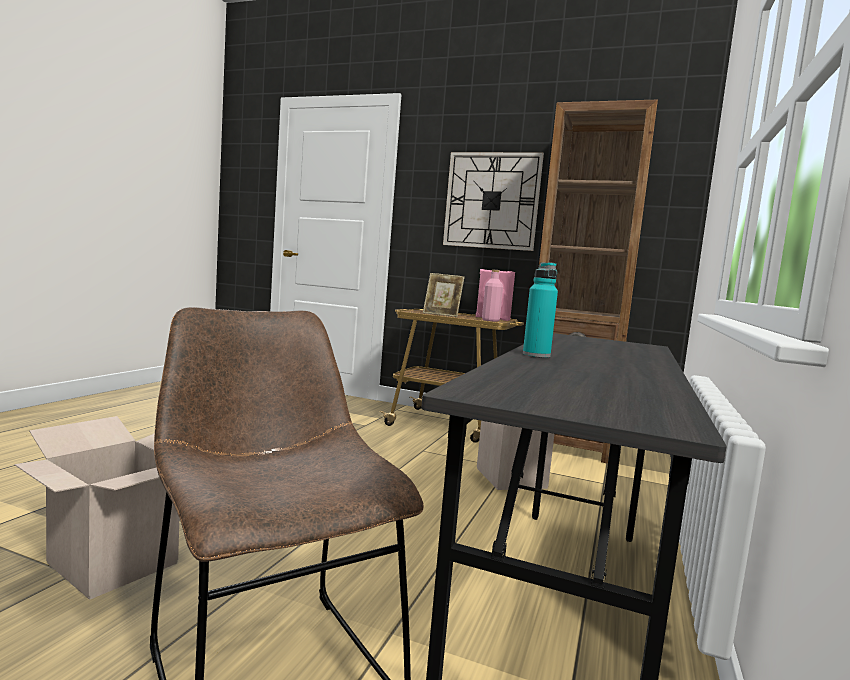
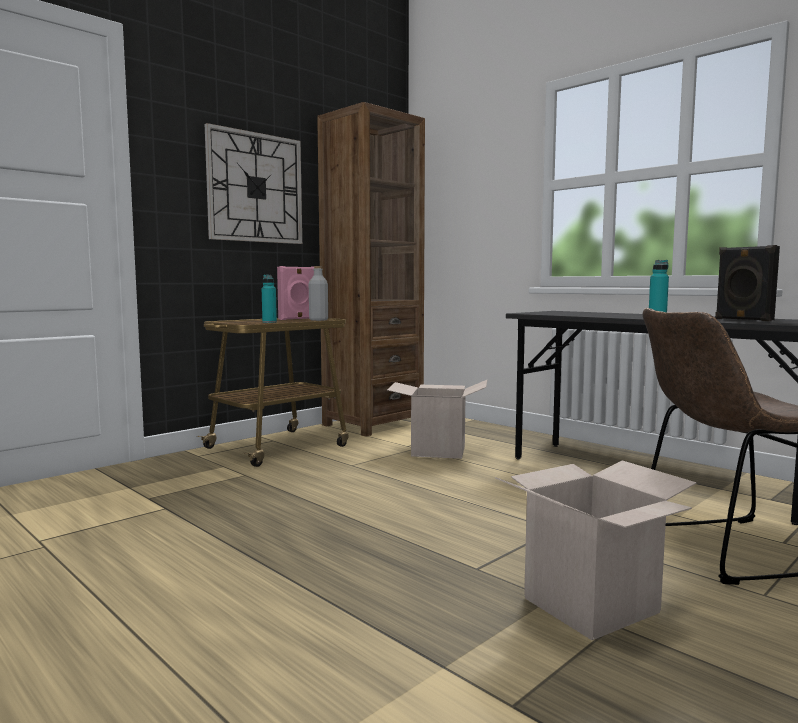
camera: 65 degrees left, 0 degrees up
picture frame [423,273,465,317] -> turquoise bottle [262,275,277,323]
pink bottle [482,269,503,322] -> grey bottle [309,266,328,321]
none -> black speaker [715,245,780,321]

